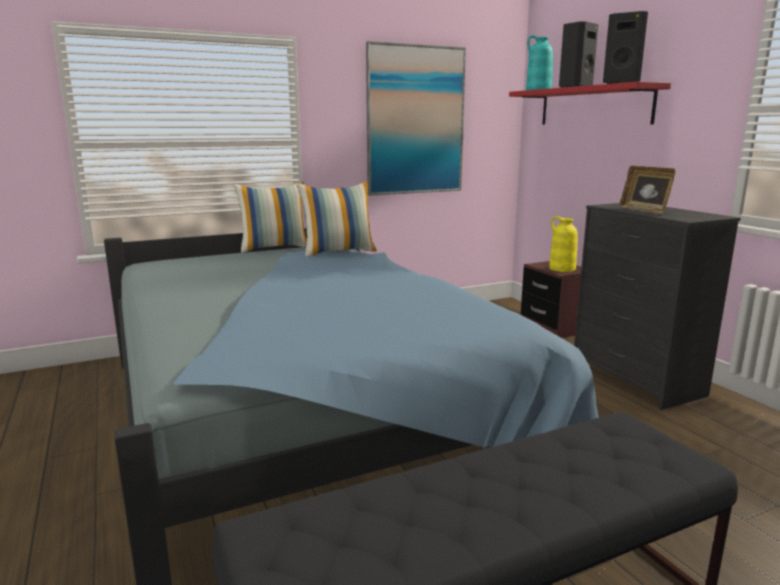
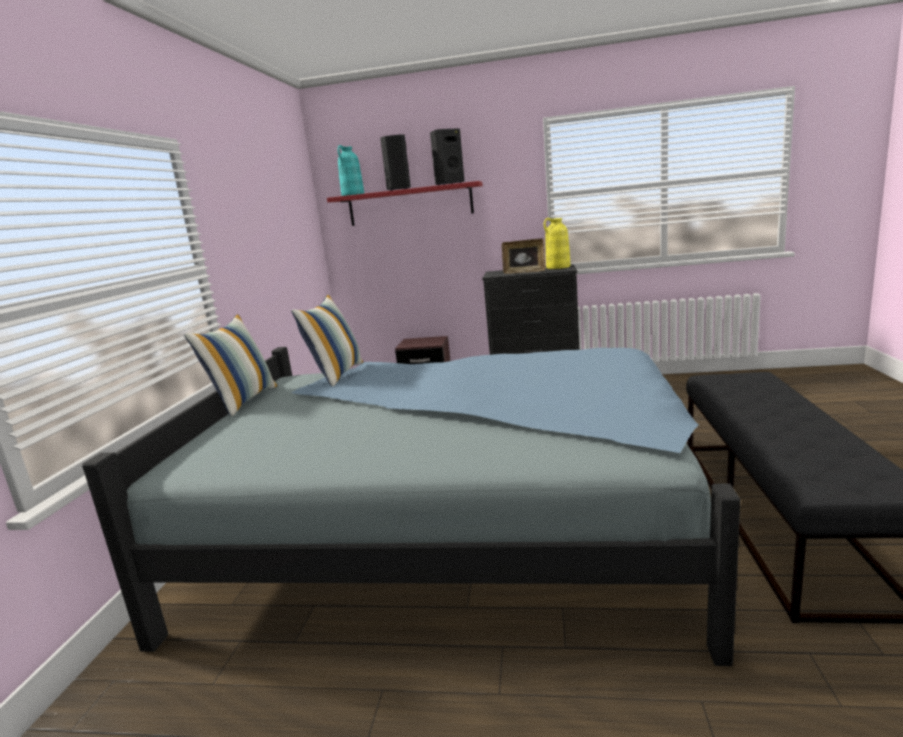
camera: 55 degrees left, 0 degrees up
picture [366,41,466,196] -> none
yellow vase [549,216,578,272] -> yellow vase moved to [544,218,570,269]

